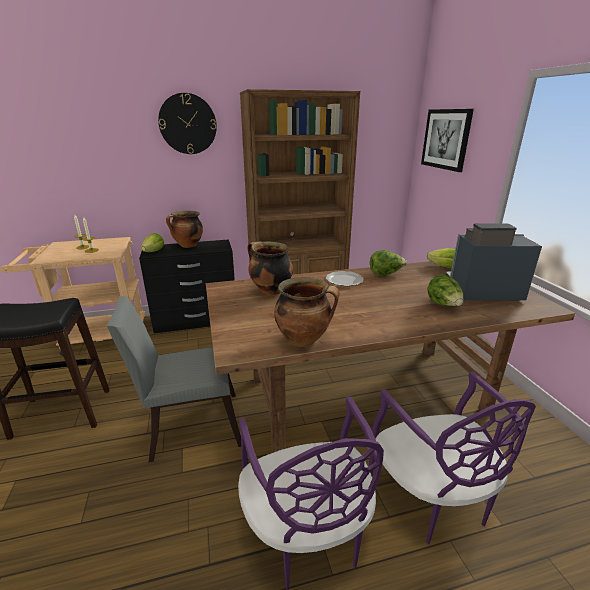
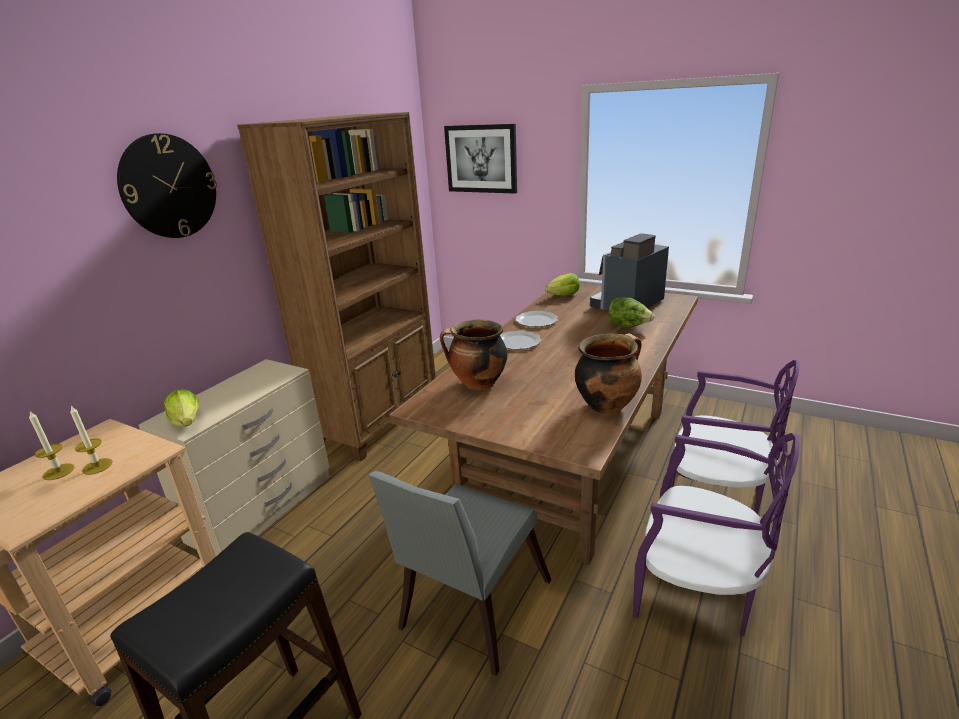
camera: 45 degrees left, 0 degrees up
black dresser [139,239,235,334] -> beige dresser [139,359,330,556]
cooking pot [166,211,203,248] -> none
lettuce [370,250,407,275] -> plate [515,311,558,327]

